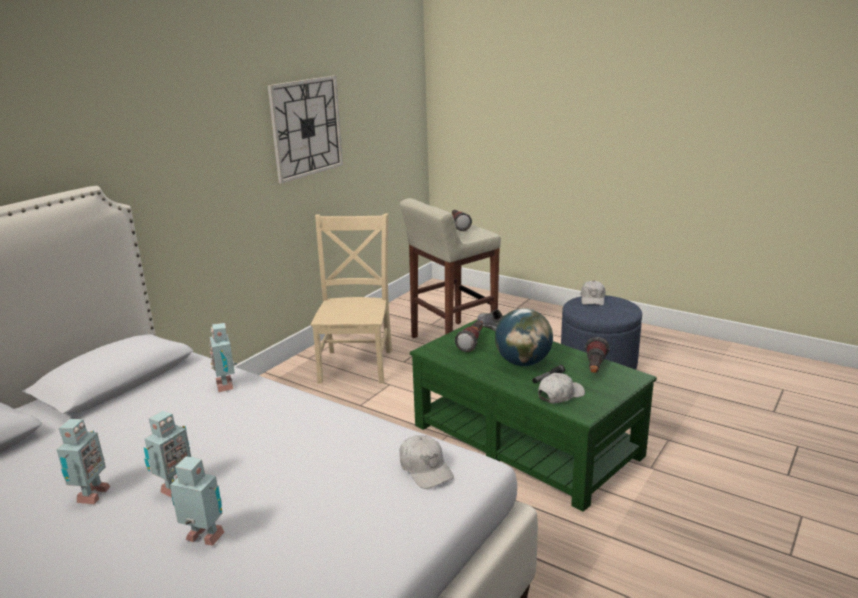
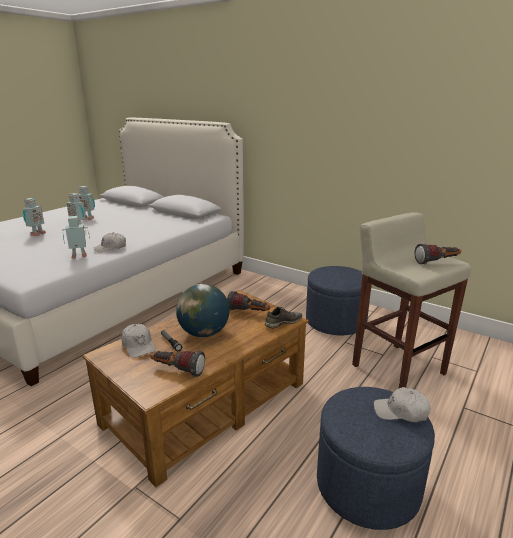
camera: 90 degrees right, 0 degrees up
toy robot [209,323,237,392] -> toy robot moved to [62,216,90,259]
wall clock [268,76,343,184] -> none
beige chair [311,213,392,384] -> blue ottoman [306,266,370,335]
white cap [400,435,454,489] -> white cap moved to [93,233,126,253]
green coffee table [410,320,657,512] -> brown coffee table [82,290,308,487]

